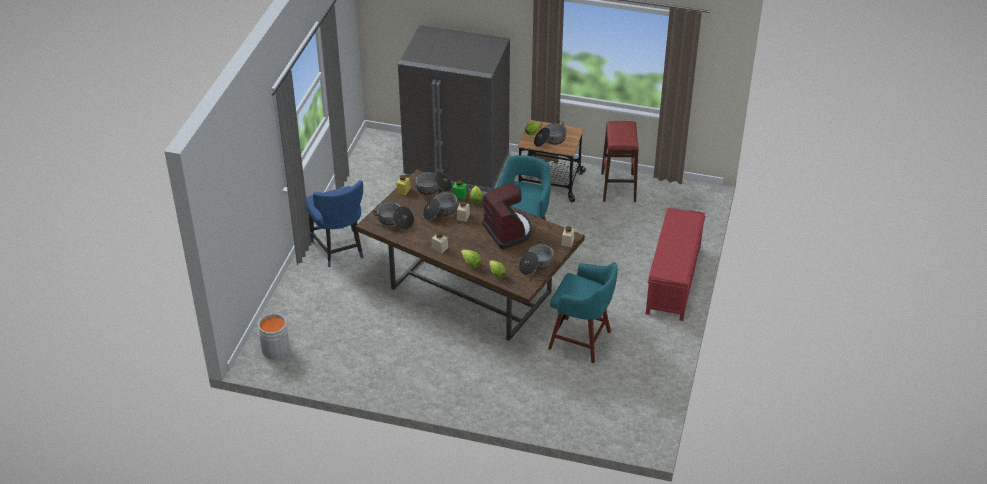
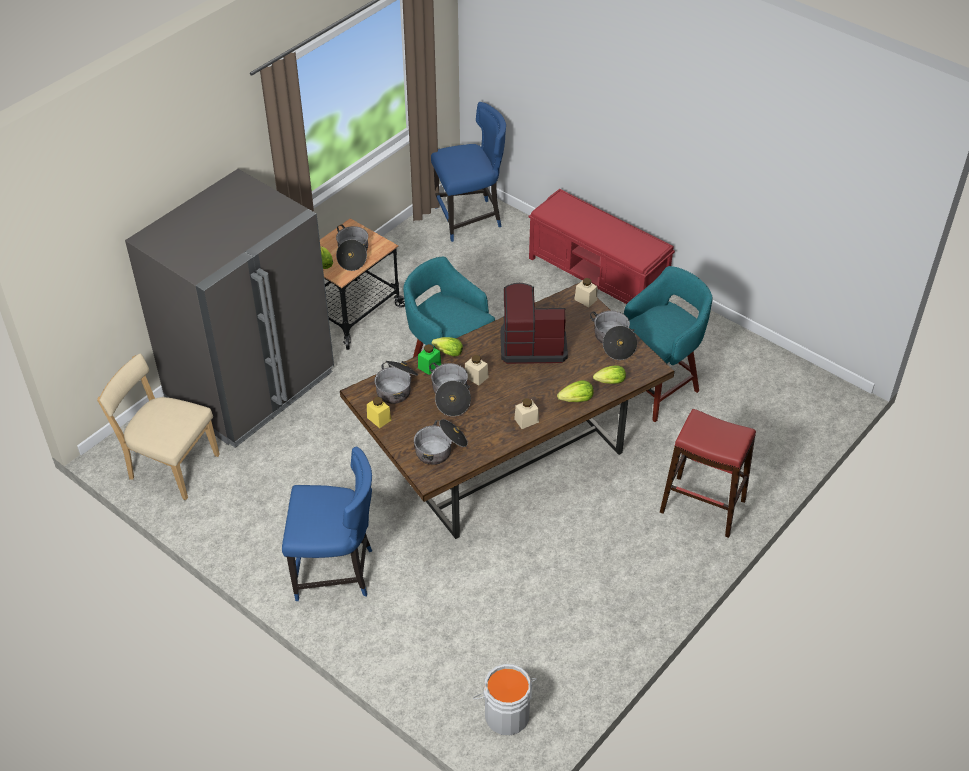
camera: 65 degrees left, 5 degrees up
red stool [601,121,639,202] -> red stool moved to [660,409,756,538]
none -> beige chair [97,354,220,500]
none -> blue chair [431,102,506,242]

